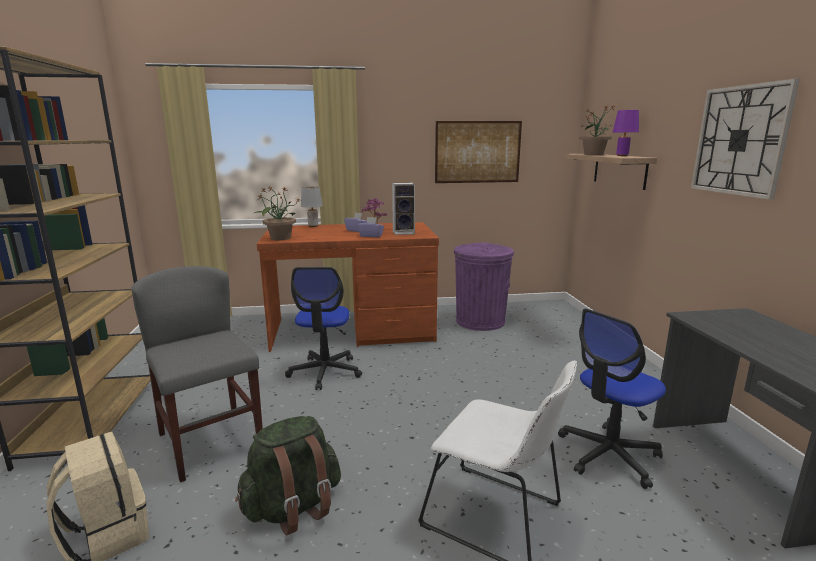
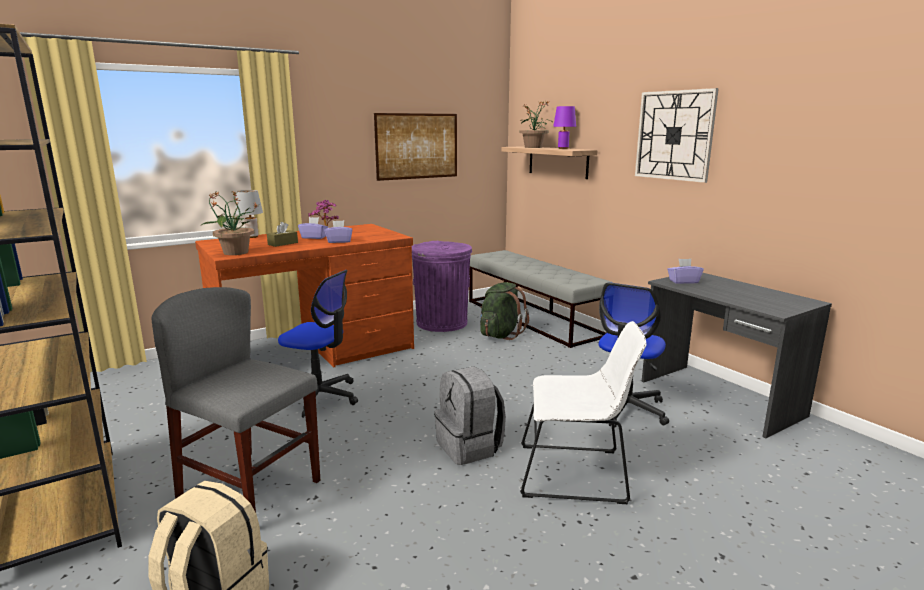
camera: 25 degrees left, 0 degrees up
green backpack [235,416,341,536] -> green backpack moved to [480,282,529,340]
office chair [285,267,362,390] -> office chair turned 45 degrees counterclockwise [278,270,358,418]
speaker [392,183,415,235] -> none
none -> brown tissue box [267,222,298,247]
none -> grey backpack [434,366,506,465]
none -> grey bench [469,250,613,348]
none -> purple tissue box [667,259,704,284]

